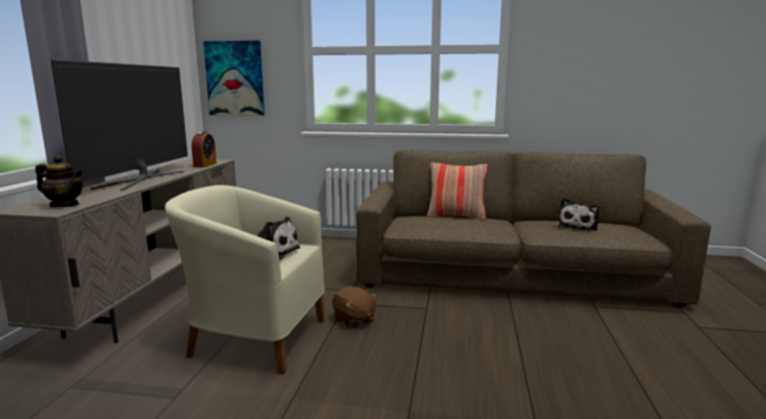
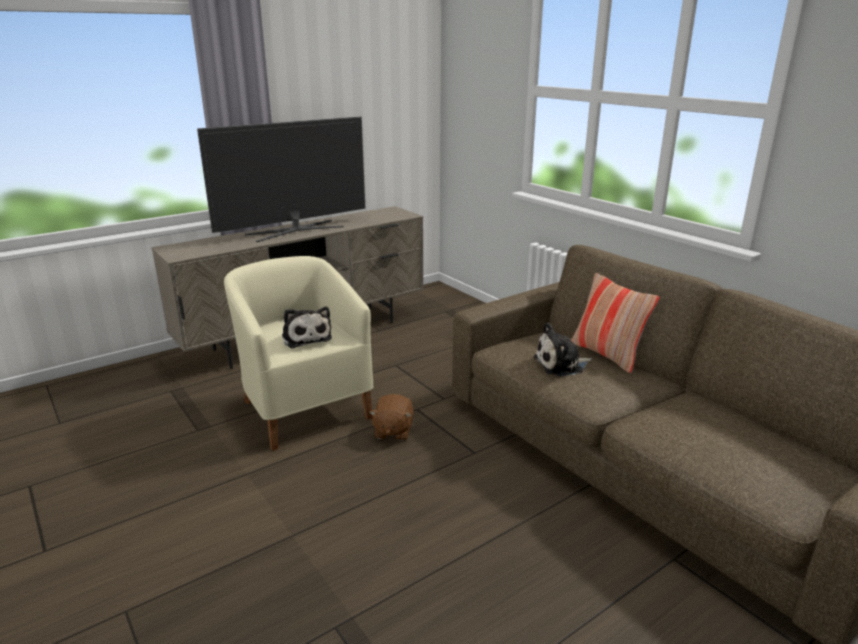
camera: 45 degrees right, 10 degrees up
teapot [35,155,84,207] -> none
alarm clock [192,131,217,168] -> none
picture [203,40,265,116] -> none
plush toy [558,198,600,231] -> plush toy moved to [533,323,592,376]

